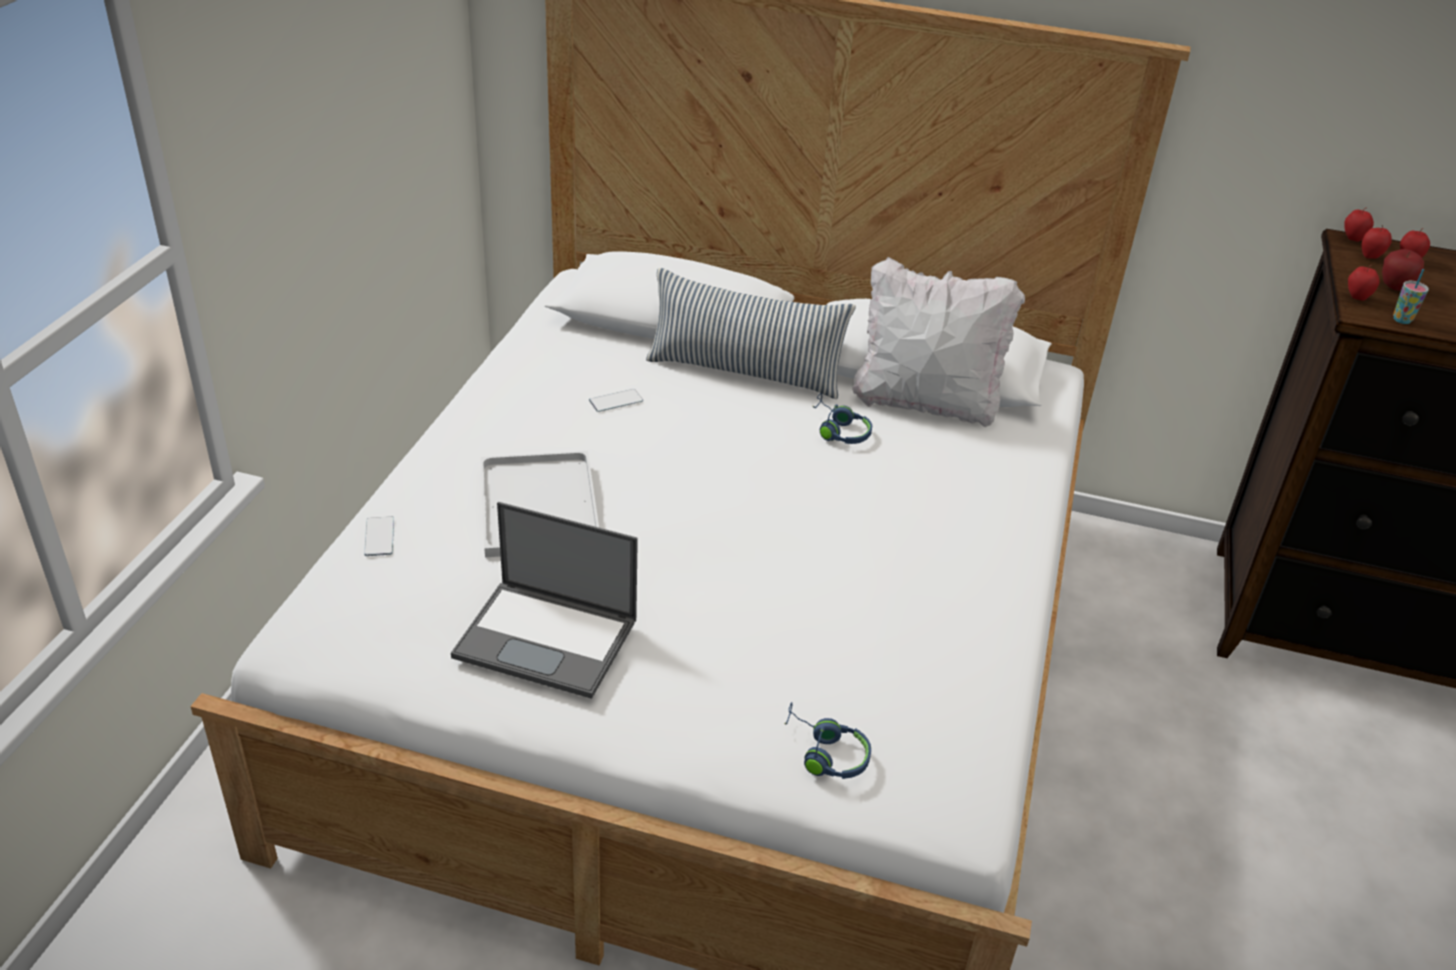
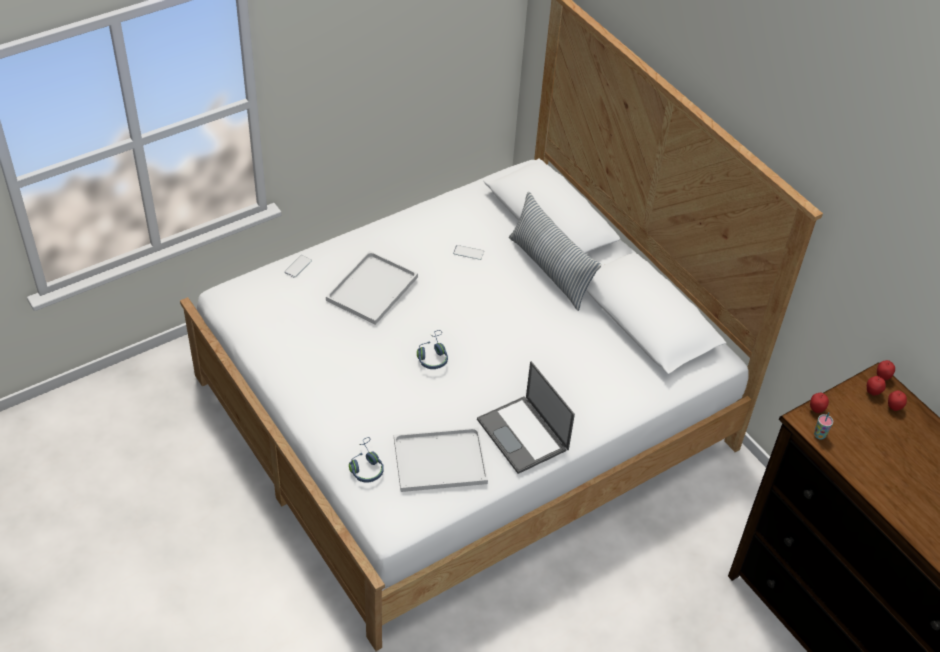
camera: 40 degrees right, 10 degrees up
laptop [451,502,638,699] -> laptop moved to [477,361,575,474]
blue headphones [813,393,872,444] -> blue headphones moved to [417,330,448,369]
white pillow [852,257,1025,427] -> none
apple [1382,249,1424,291] -> none
none -> white tray [394,428,488,492]

